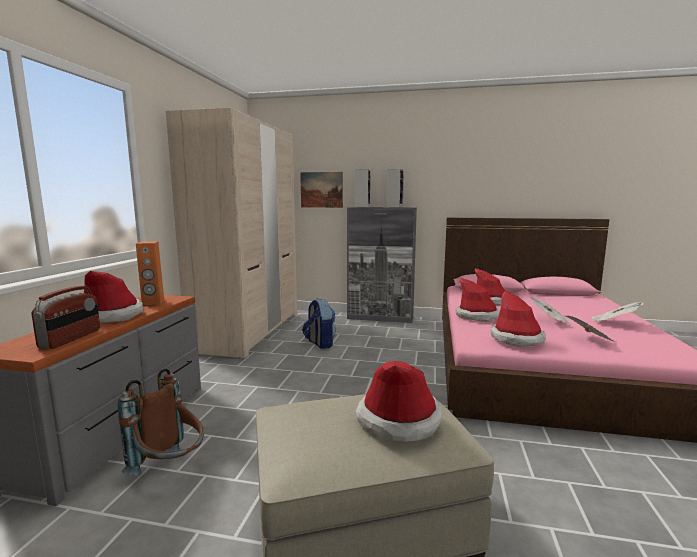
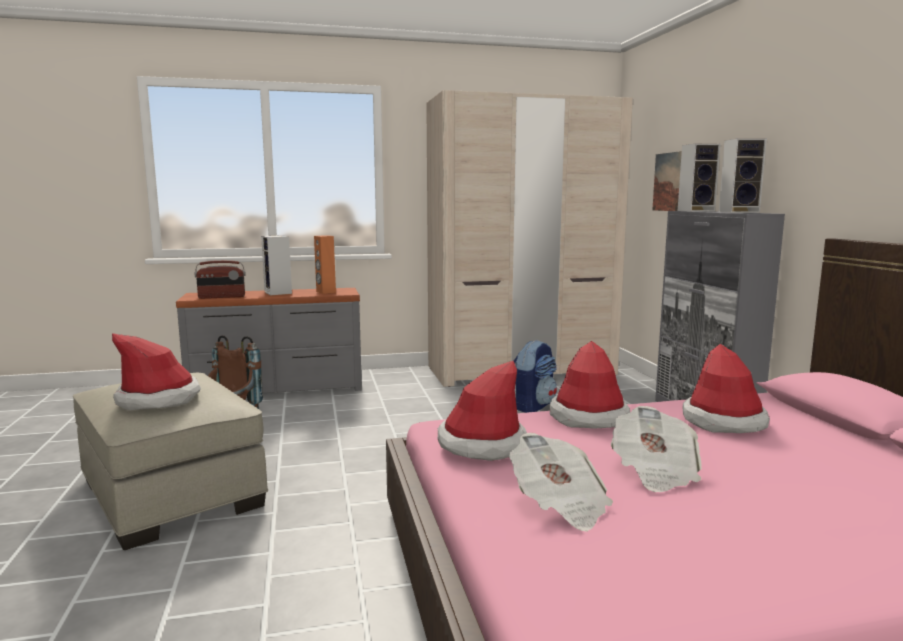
camera: 65 degrees right, 0 degrees up
hat [84,271,143,323] -> speaker [261,235,292,295]
newspaper [591,302,644,322] -> none

